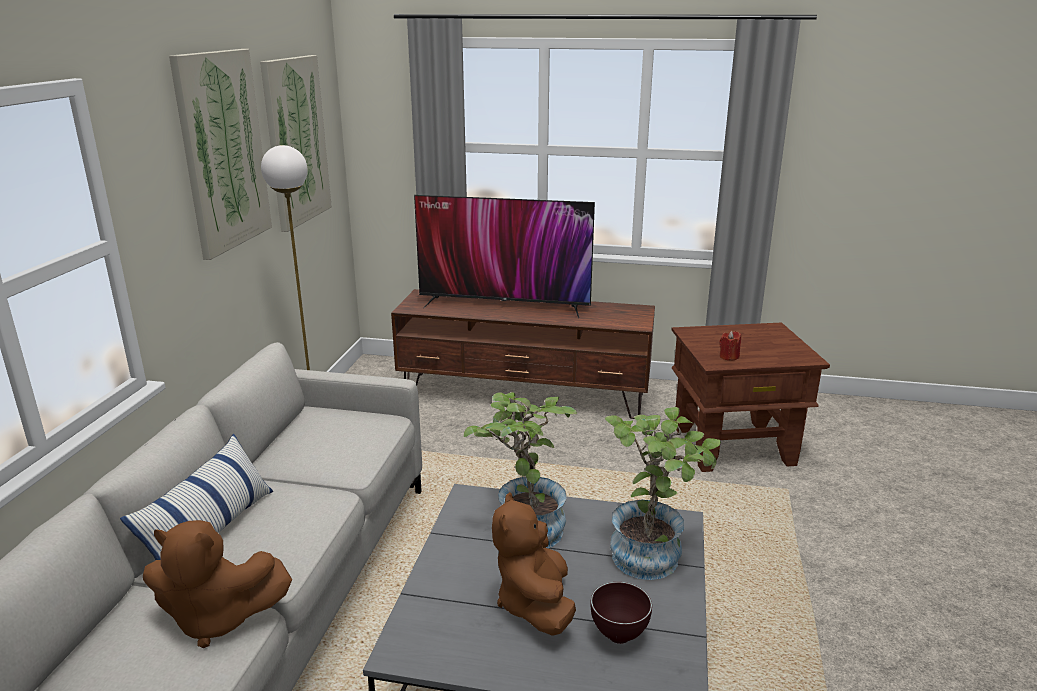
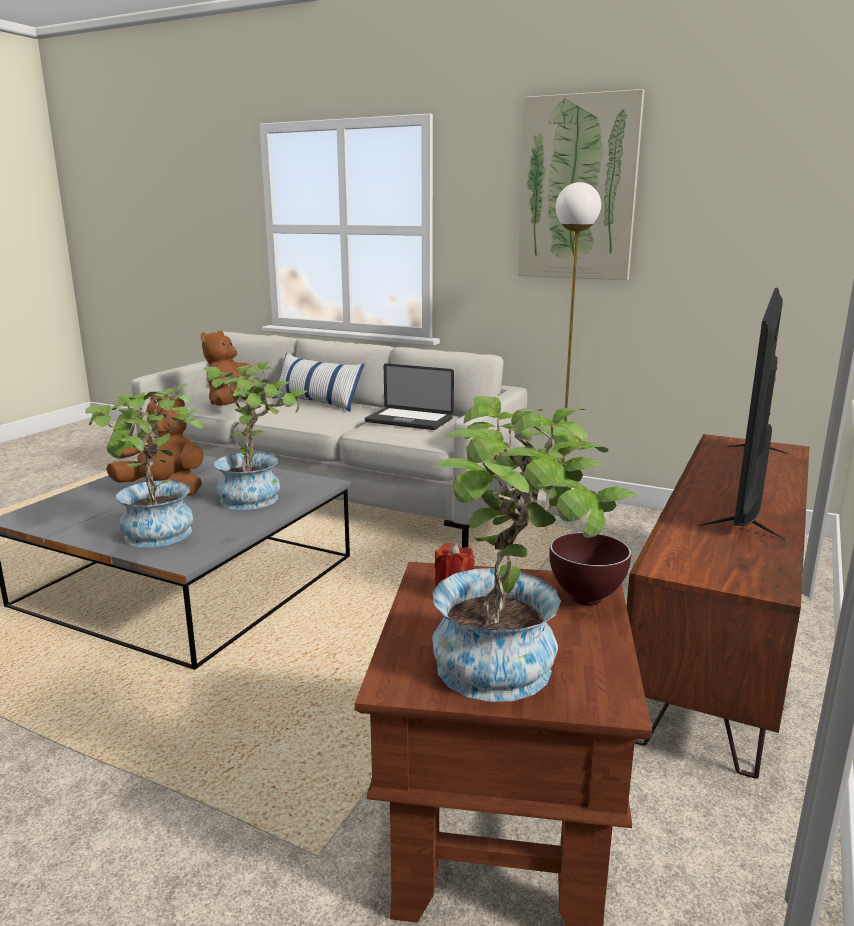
camera: 105 degrees right, 5 degrees down
picture [260,55,332,232] -> none
brown bowl [591,582,652,644] -> brown bowl moved to [549,532,631,606]
none -> laptop [365,363,454,430]
none -> potted plant [432,396,637,702]

